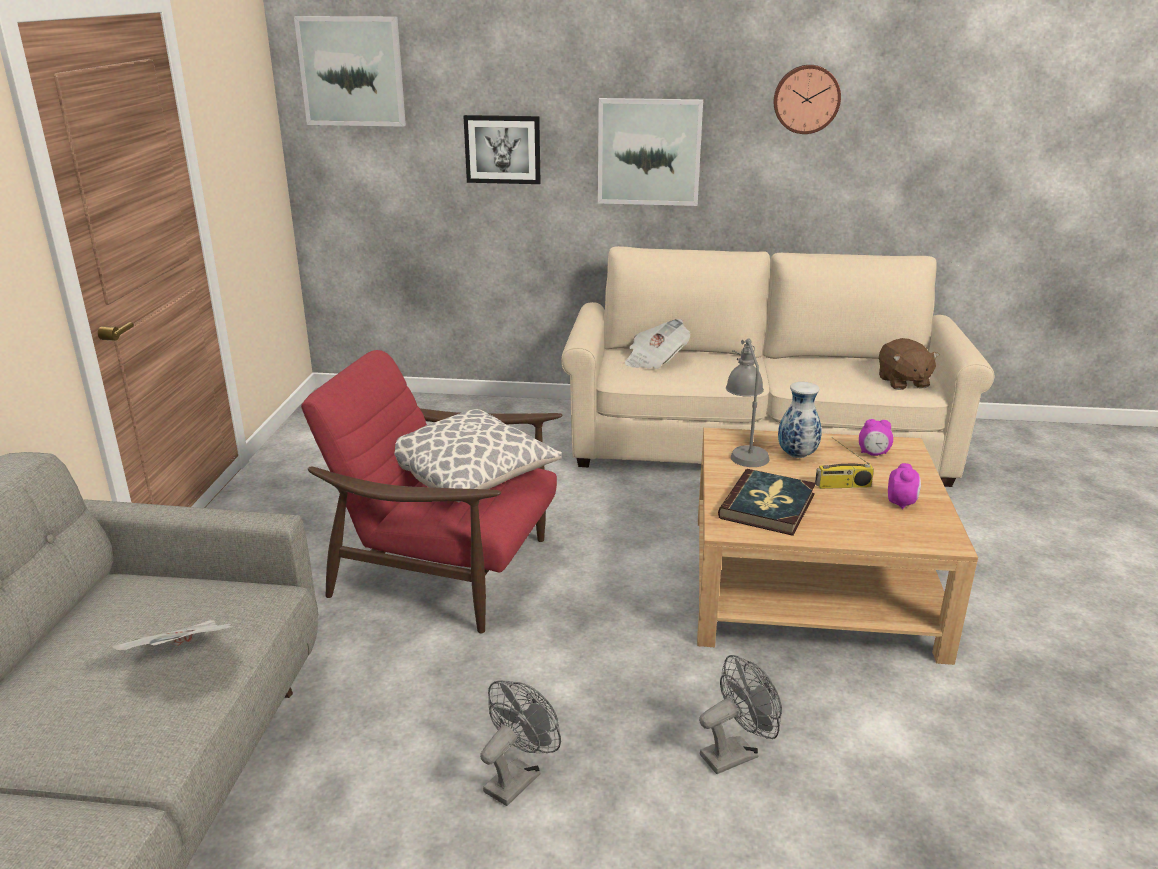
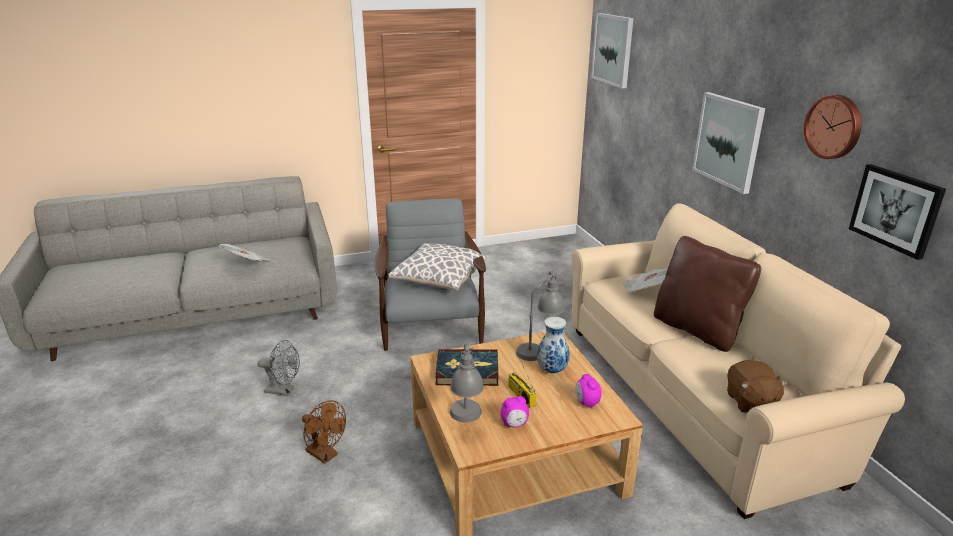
camera: 65 degrees right, 0 degrees up
red armchair [301,350,563,633] -> grey armchair [375,198,486,351]
picture [464,115,541,184] -> picture moved to [849,164,946,260]
grey fan [699,655,782,774] -> brown fan [302,400,346,464]
brown plush toy [879,338,940,390] -> brown plush toy turned 60 degrees counterclockwise [727,360,788,413]
none -> grey table lamp [450,343,484,422]
none -> brown pillow [654,236,761,352]

